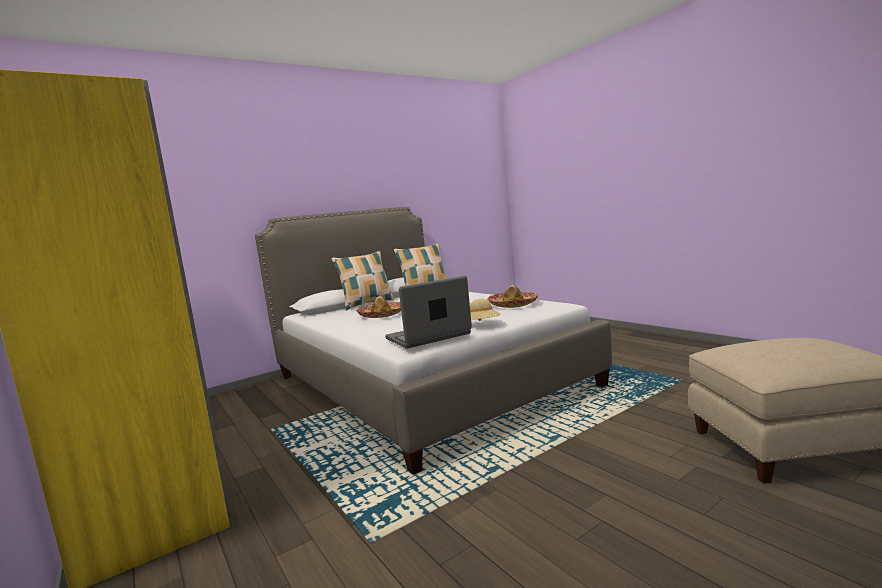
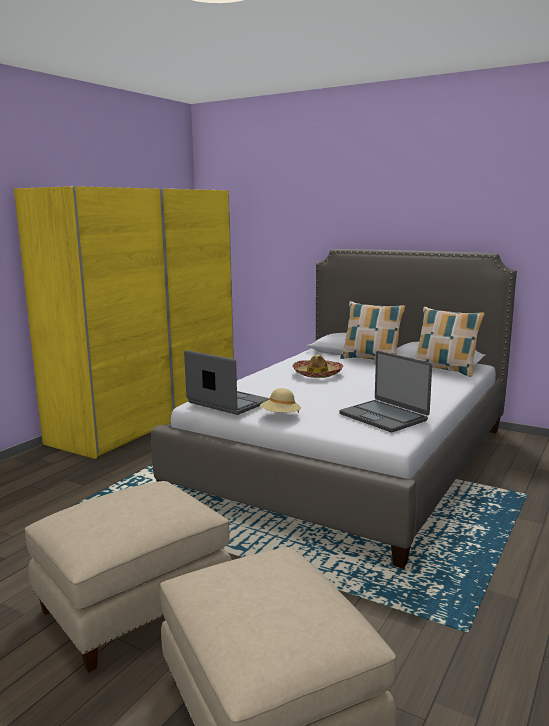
camera: 65 degrees right, 5 degrees up
hat [487,285,538,308] -> laptop [339,351,432,432]
none -> beige ottoman [25,481,232,673]

